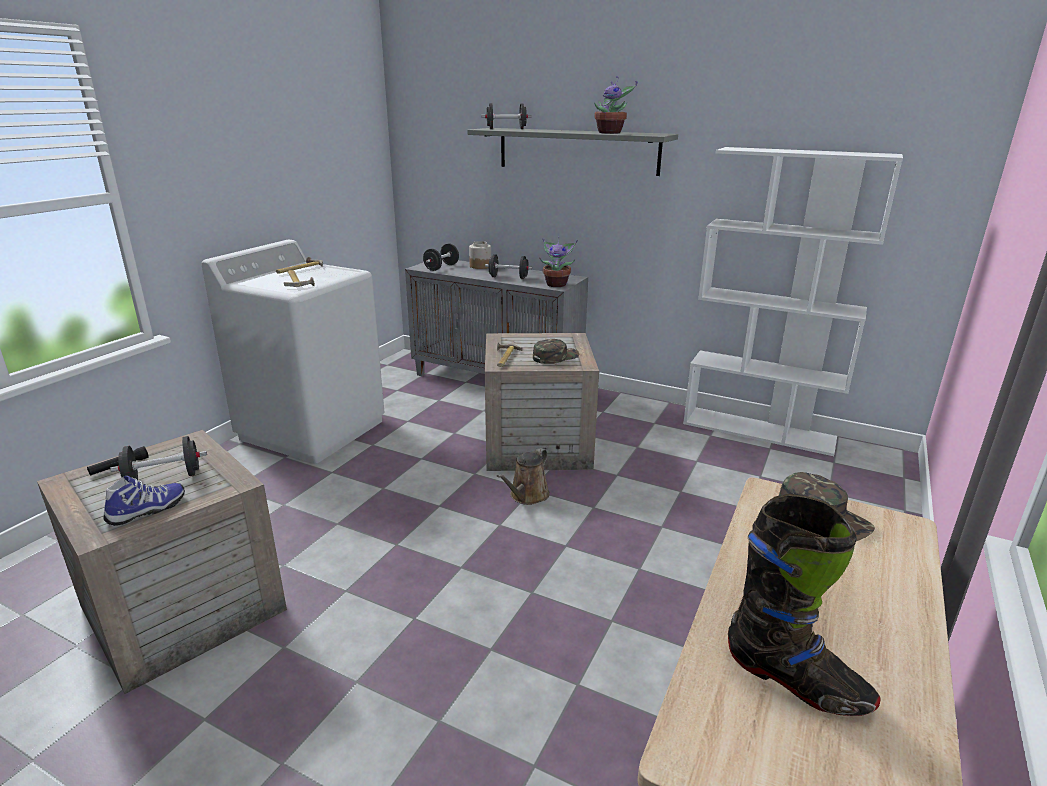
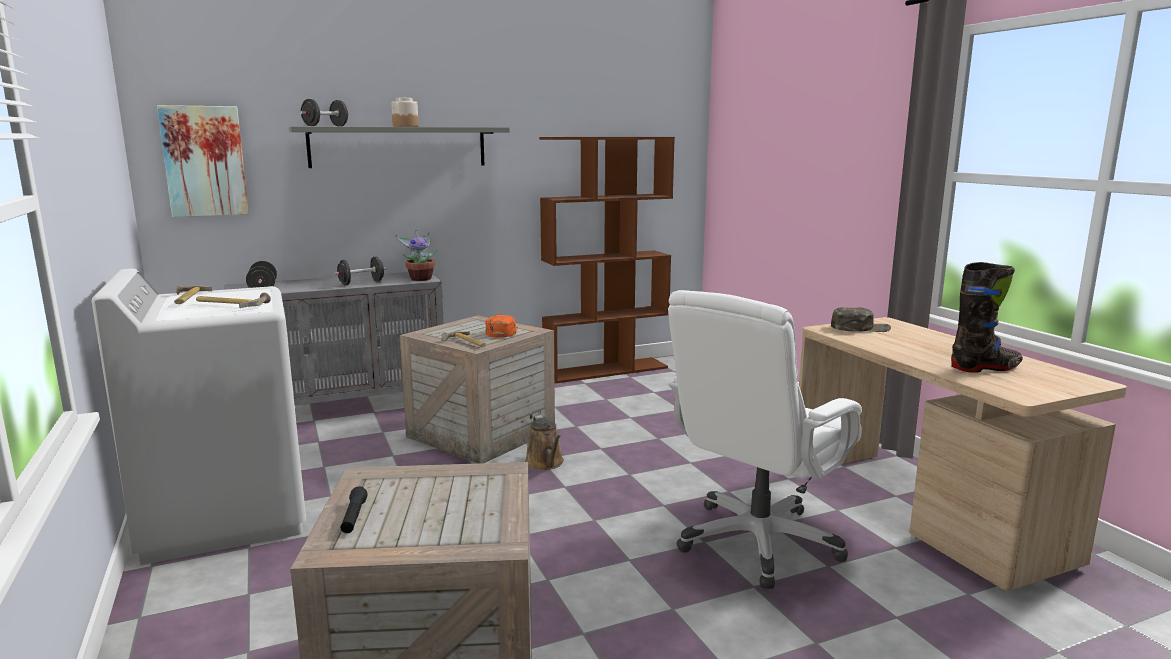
camera: 50 degrees left, 10 degrees down
shoe [103,476,185,526] -> none
black dumbbell [110,436,207,481] -> none
jar [469,241,491,269] -> jar moved to [391,98,419,127]
green cap [533,339,579,364] -> orange cap [485,315,518,338]
potted plant [594,76,637,134] -> none
white bookcase [683,147,903,456] -> brown bookcase [539,137,675,384]
none -> picture [157,105,249,217]
none -> white office chair [668,290,862,589]

